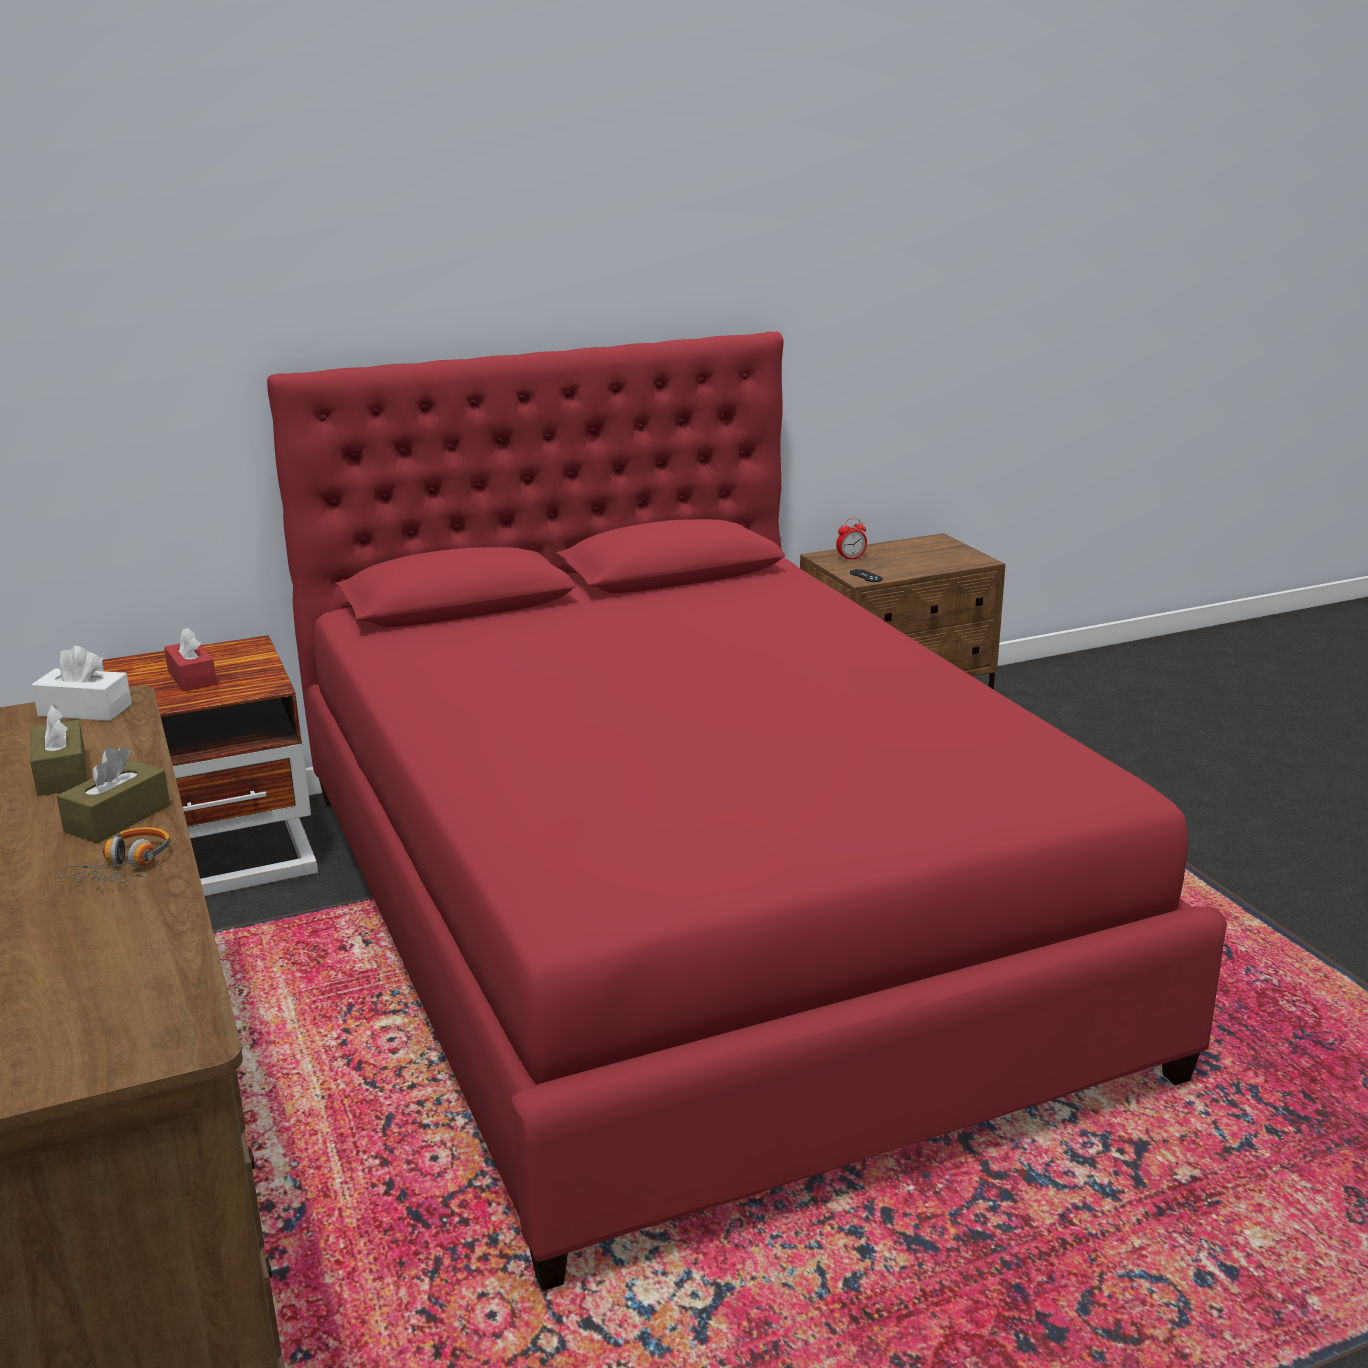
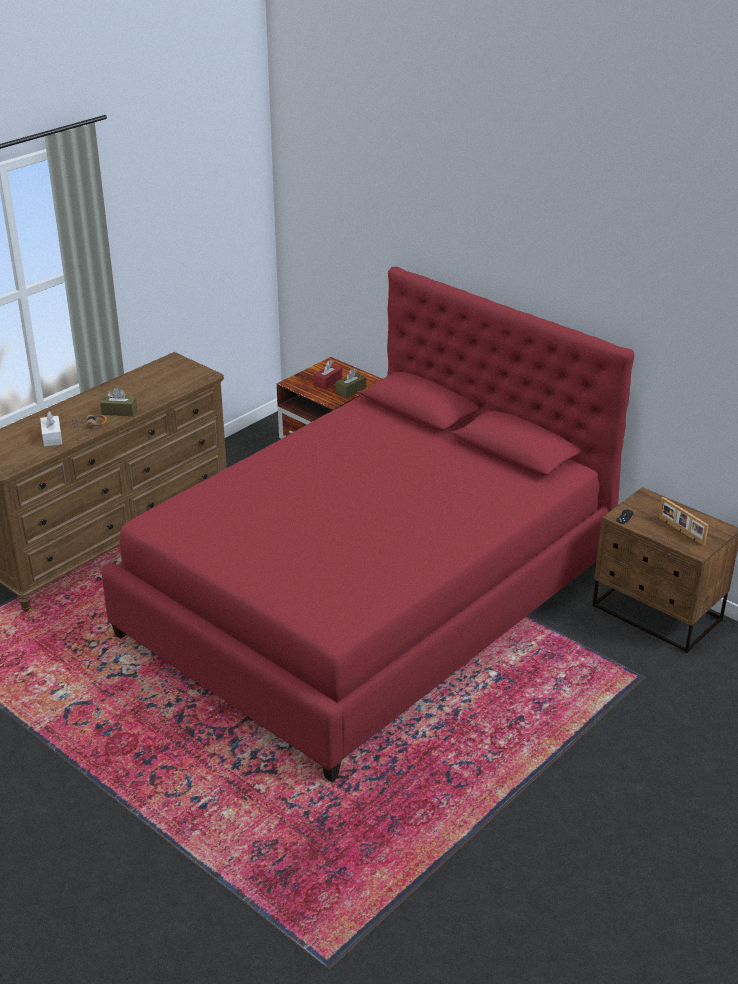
camera: 65 degrees right, 10 degrees up
brown tissue box [30,705,88,796] -> brown tissue box moved to [335,369,366,398]
white tissue box [32,646,132,721] -> white tissue box moved to [40,412,62,447]
alarm clock [836,518,867,561] -> none
none -> picture frame [658,497,709,546]

